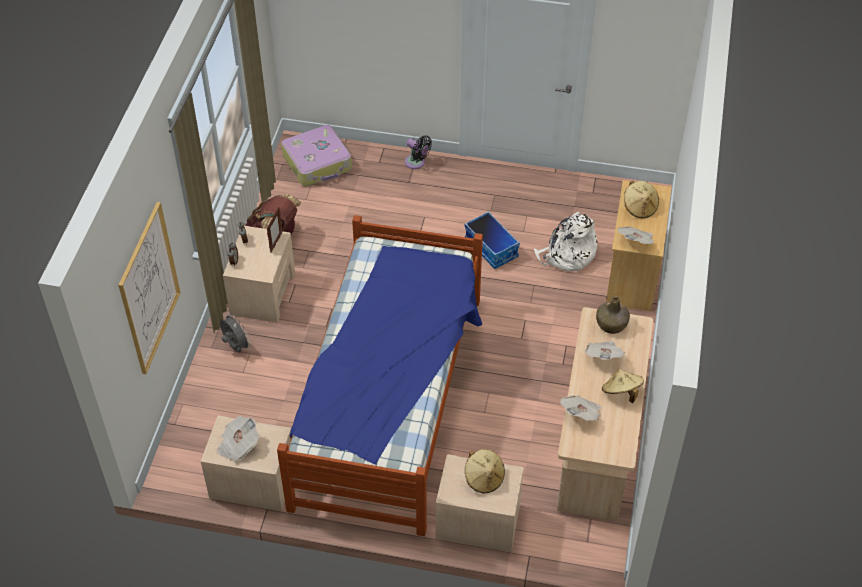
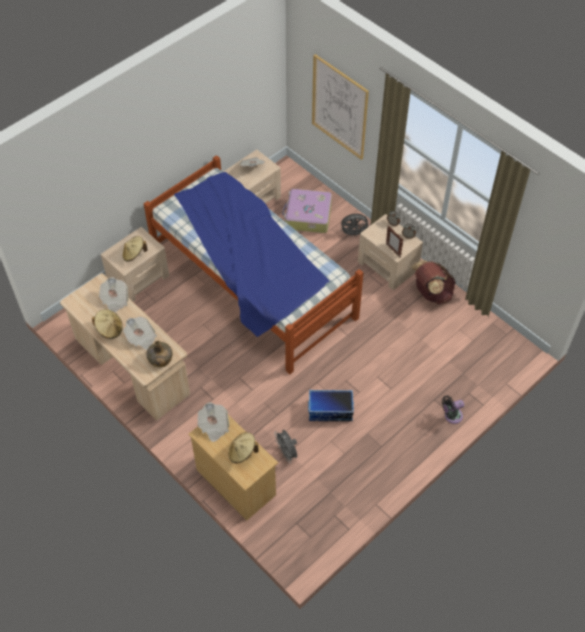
camera: 125 degrees right, 5 degrees up
suitcase [281,125,352,186] -> suitcase moved to [282,189,332,233]
white backpack [534,212,597,272] -> grey fan [274,430,297,462]

